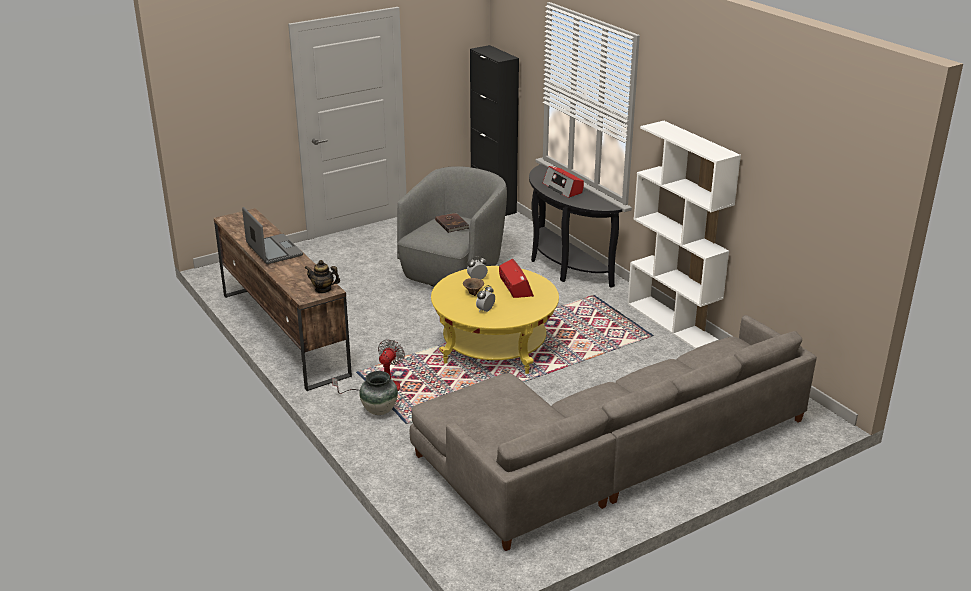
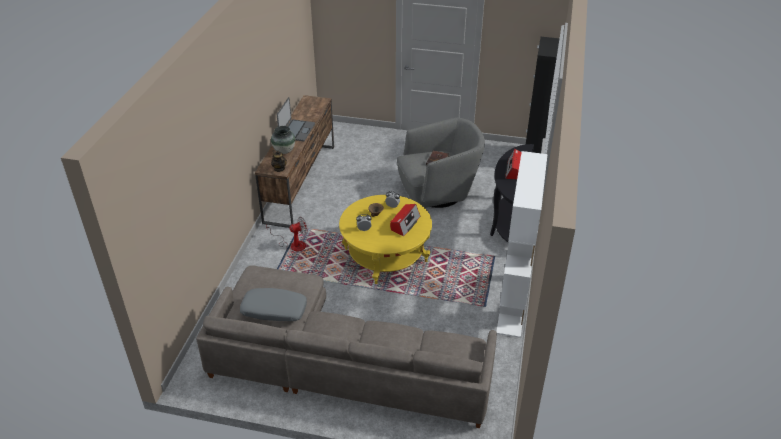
camera: 45 degrees right, 10 degrees up
vase [359,371,398,415] -> vase moved to [271,126,295,154]
none -> grey pillow [240,288,307,321]

